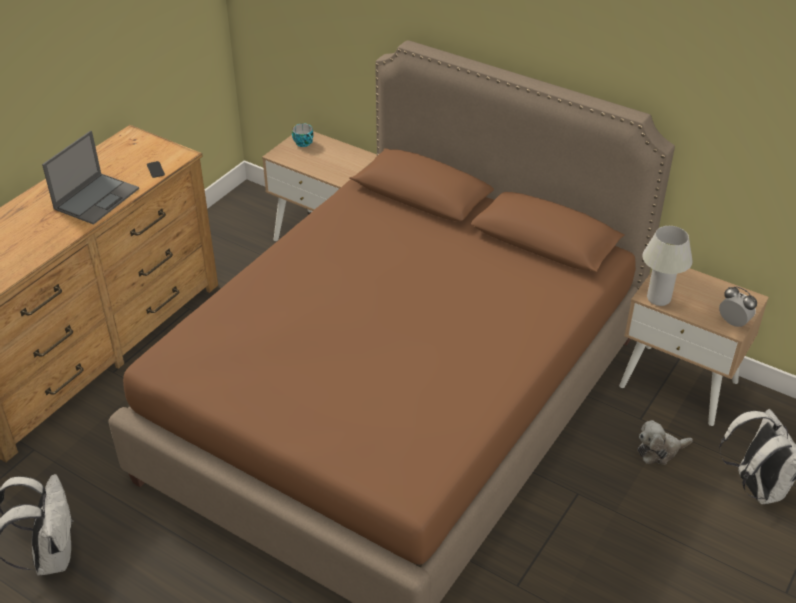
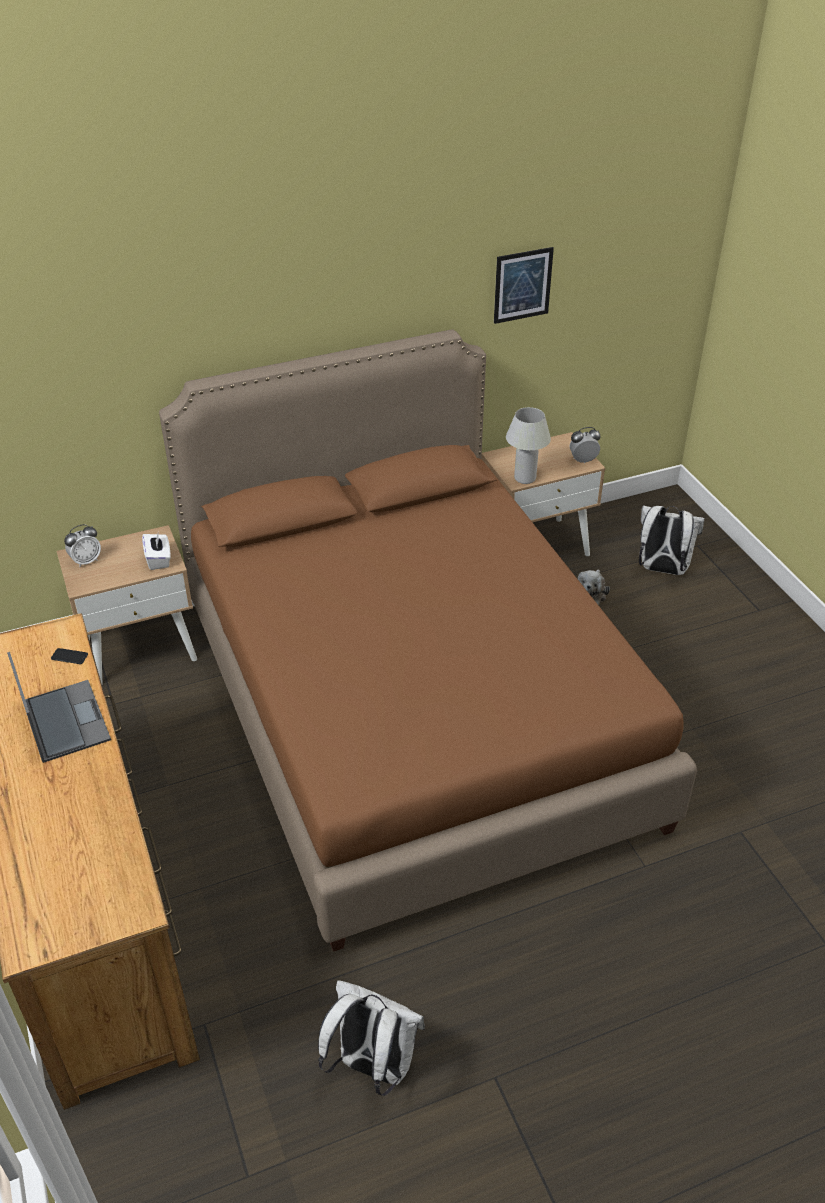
camera: 55 degrees left, 0 degrees up
cup [292,123,313,147] -> alarm clock [64,524,101,567]
none -> white tissue box [142,534,171,570]
none -> picture [494,247,554,324]

